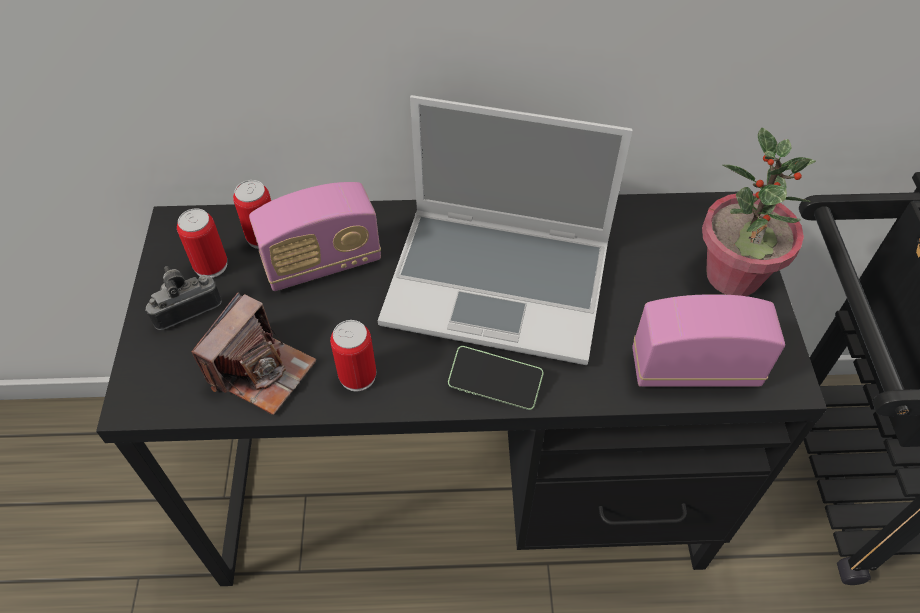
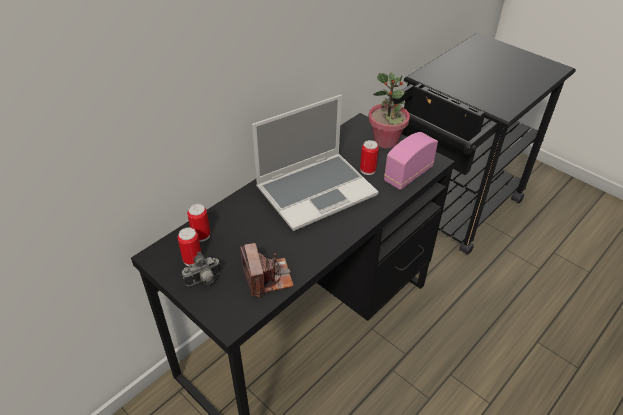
camera: 45 degrees left, 10 degrees down
camera [145,266,222,330] -> camera turned 135 degrees counterclockwise [182,252,221,286]
radio [249,182,381,291] -> none
can [330,320,376,391] -> can moved to [360,140,379,175]
phone [448,346,544,410] -> none

